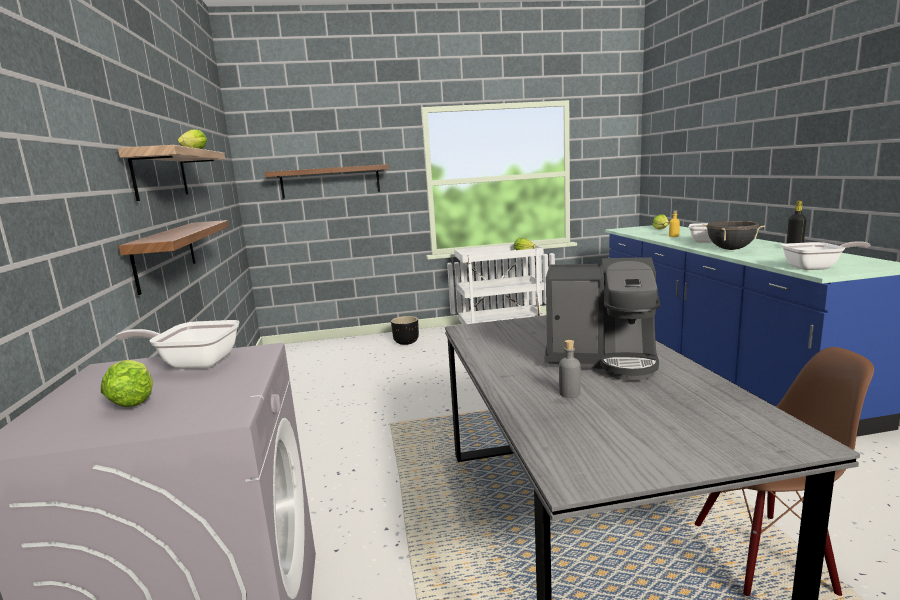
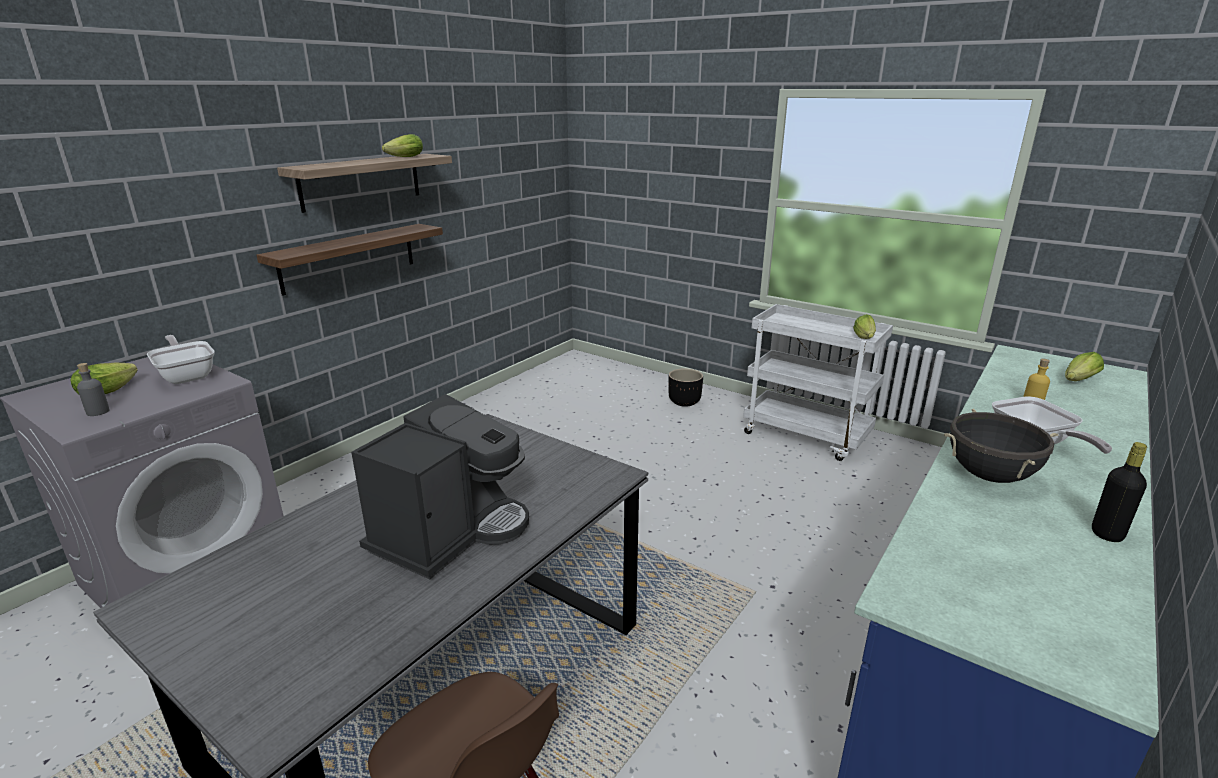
camera: 45 degrees right, 10 degrees up
shelf [265,164,389,198] -> none
coffee machine [544,257,660,381] -> coffee machine turned 120 degrees counterclockwise [351,394,529,579]
grey bottle [559,340,581,398] -> grey bottle moved to [77,363,110,416]
frying pan [781,241,871,270] -> none

